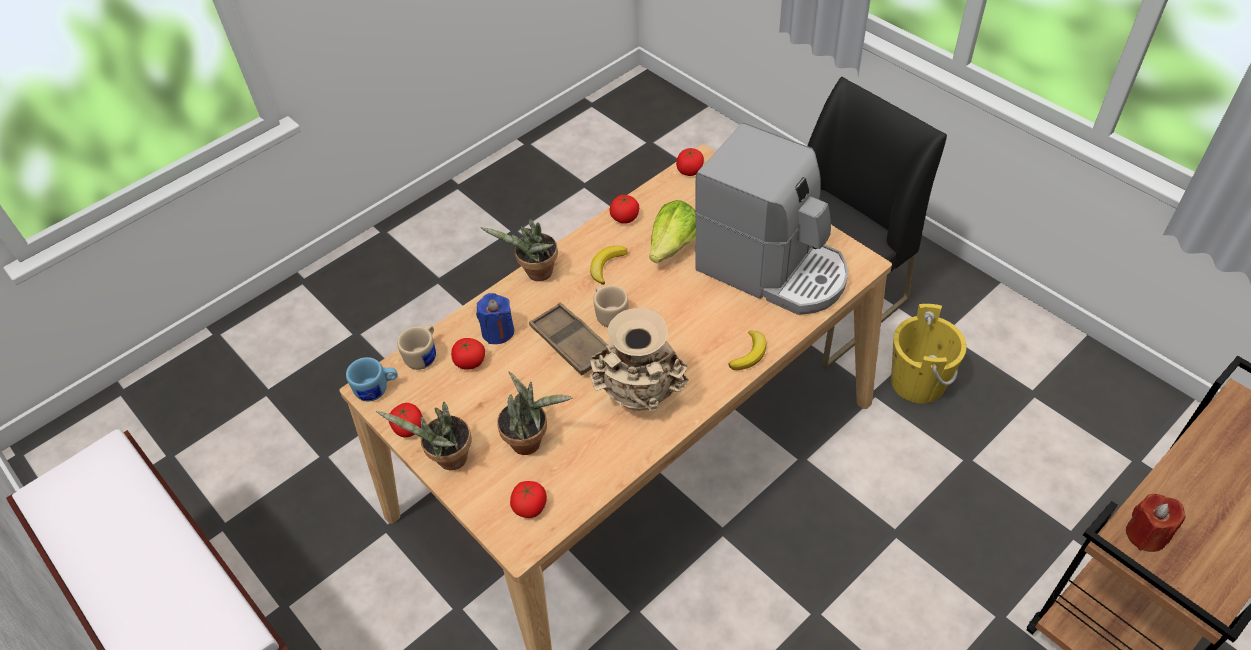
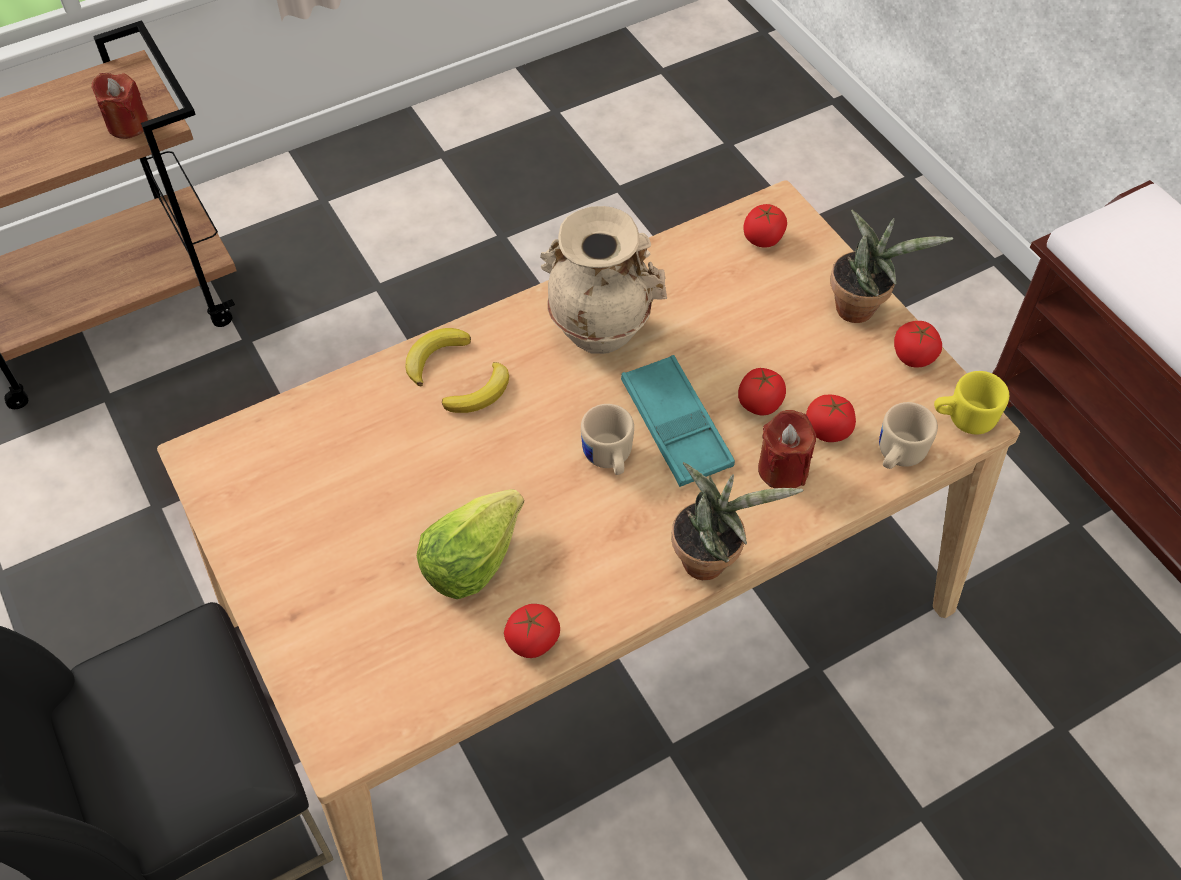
camera: 170 degrees left, 5 degrees up
blue mug [346,357,398,401] -> yellow mug [934,371,1009,434]
blue candle [476,293,514,344] -> red candle [758,410,816,488]
potted plant [497,372,573,455] -> none
brown tray [529,303,608,375] -> turquoise tray [621,355,735,487]
banana [590,246,628,285] -> banana moved to [442,362,509,413]
tomato [676,148,704,176] -> tomato moved to [738,368,786,415]
coffee machine [695,123,848,315] -> none
yellow bucket [891,304,967,404] -> none

